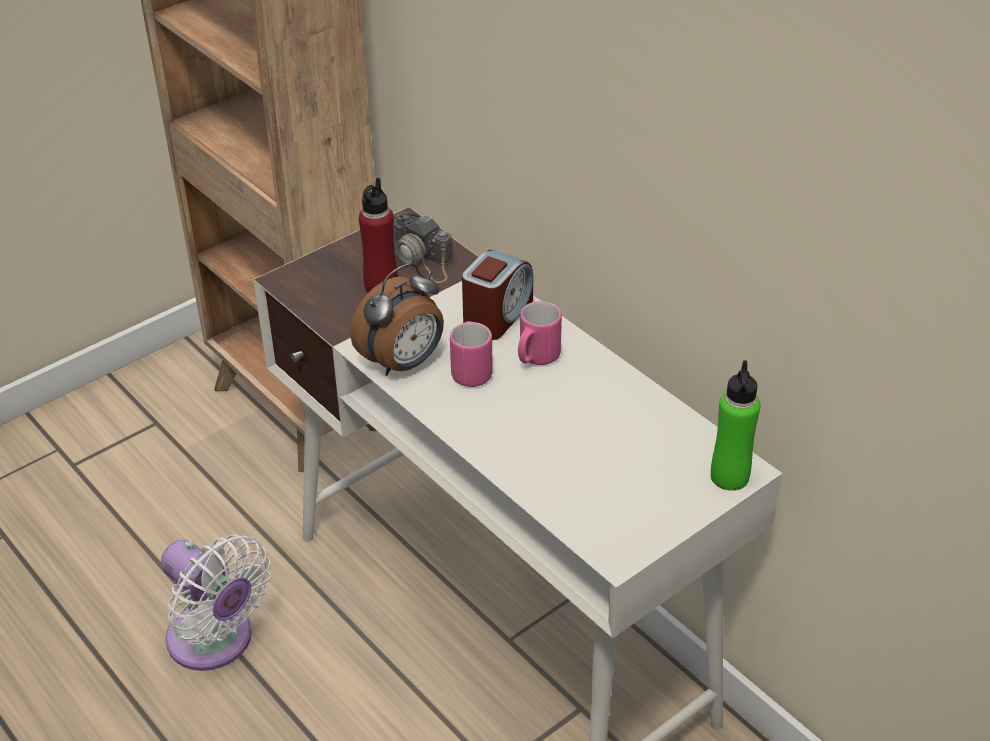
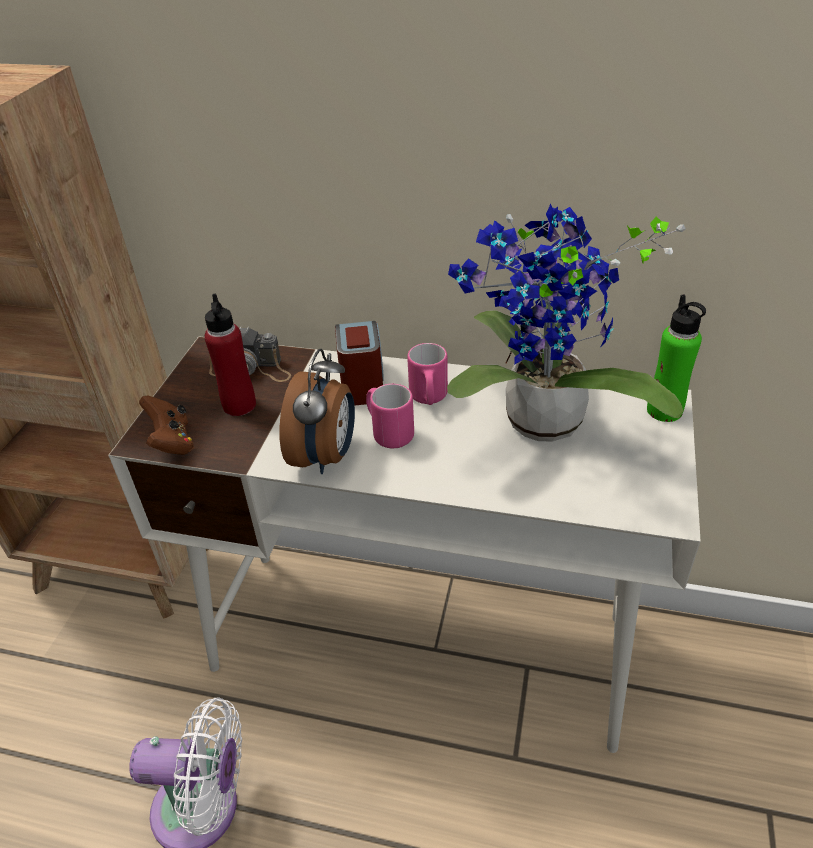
camera: 35 degrees left, 0 degrees up
none -> brown game controller [139,395,194,455]
none -> potted plant [447,204,686,442]

